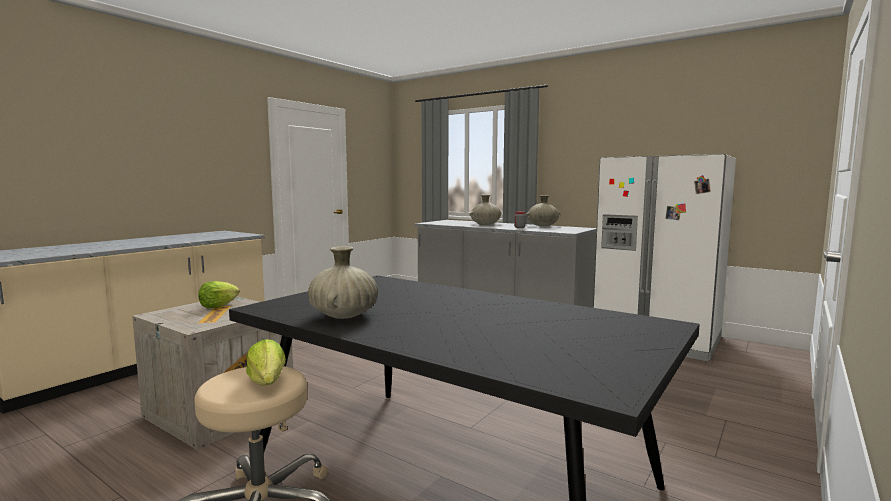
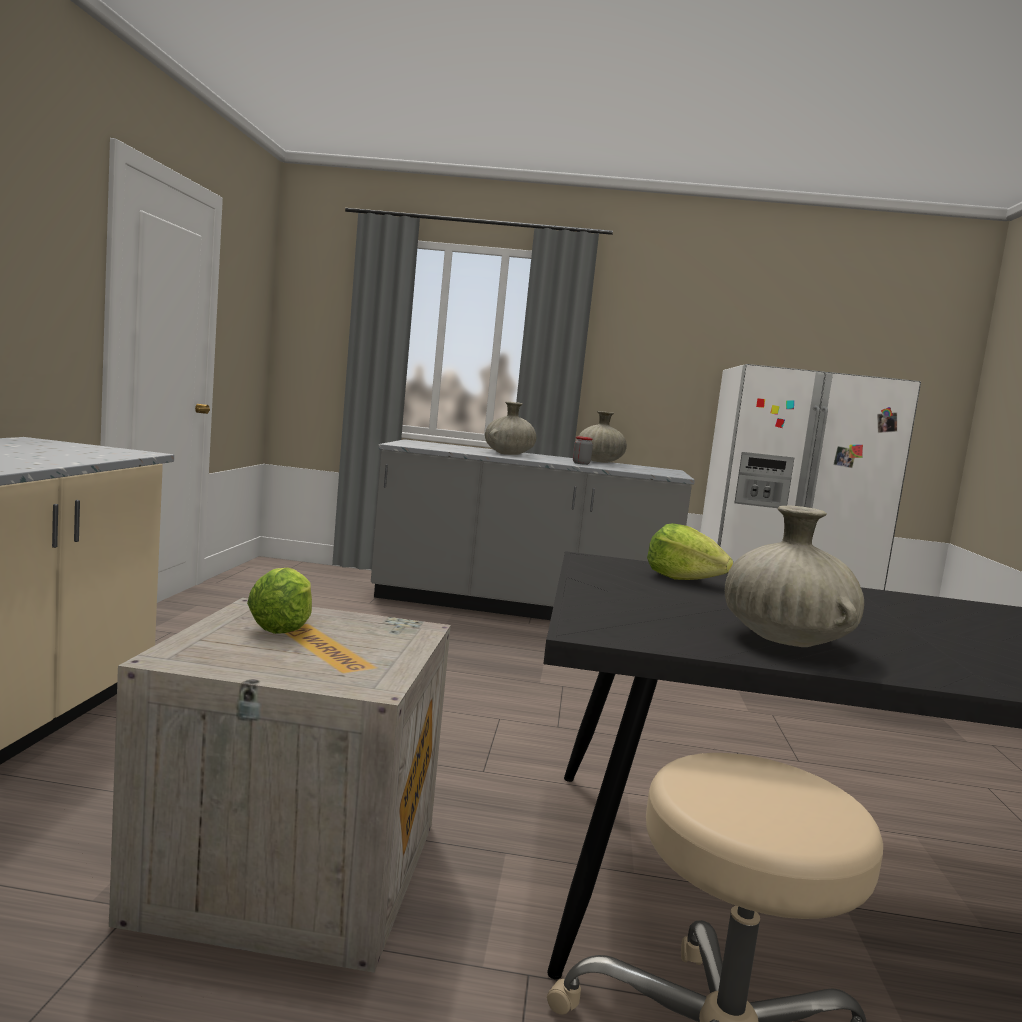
camera: 30 degrees left, 0 degrees up
lettuce [246,339,286,386] -> lettuce moved to [647,523,733,580]

